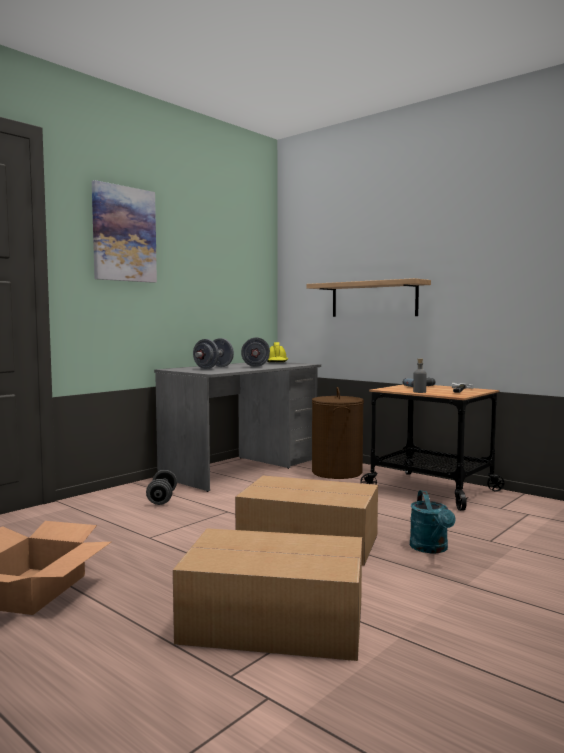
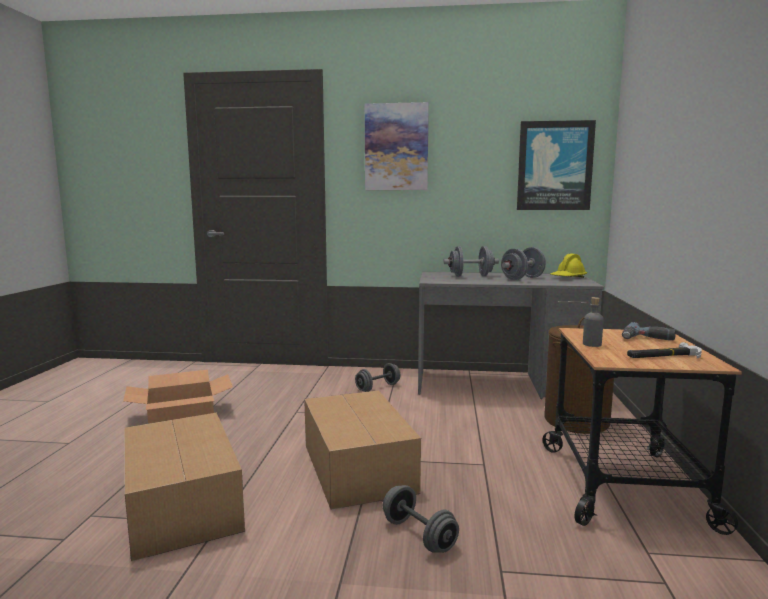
camera: 55 degrees right, 5 degrees up
shelf [307,278,431,317] -> none
turquoise watering can [410,490,456,553] -> grey dumbbell [383,485,459,553]
none -> picture [517,120,596,210]

